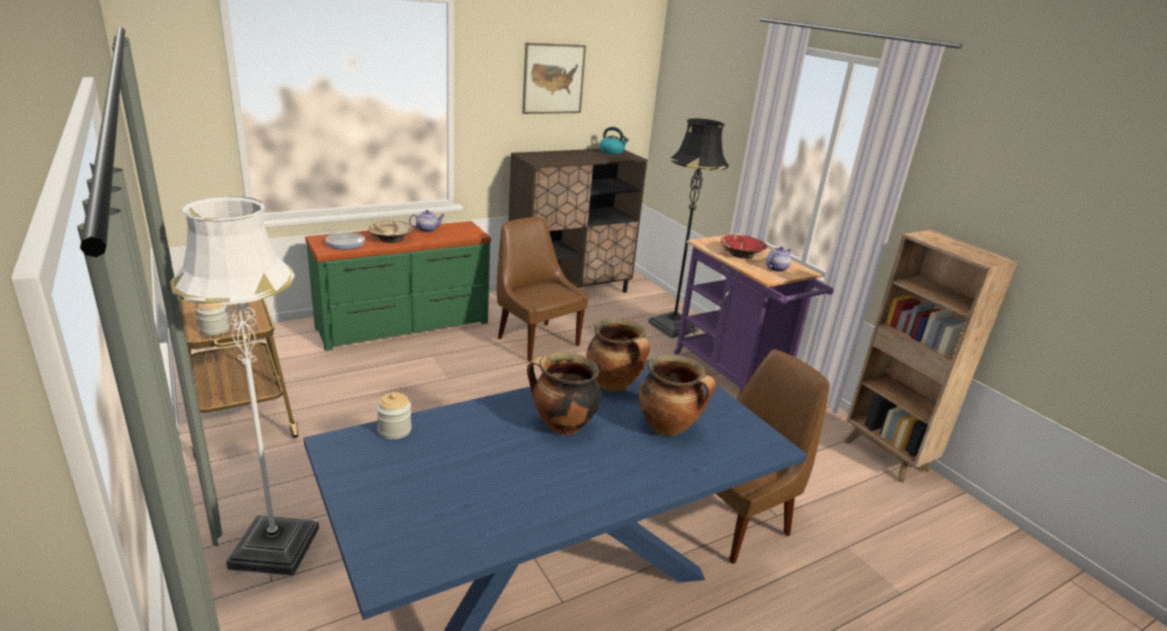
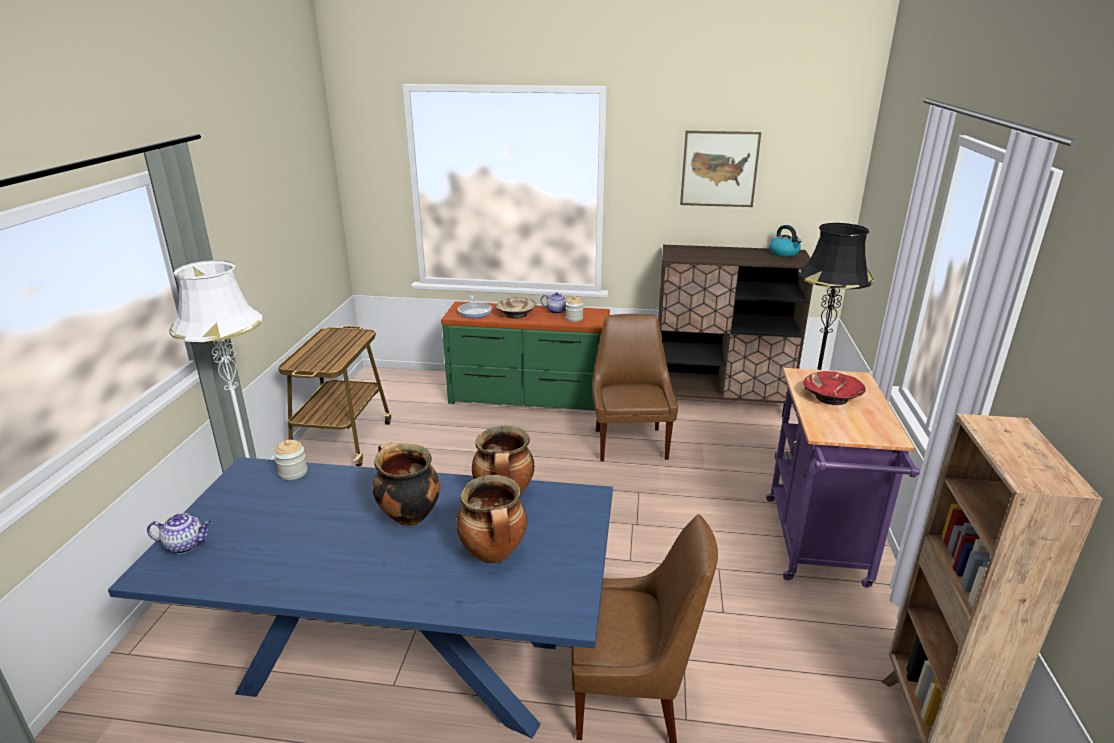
camera: 40 degrees right, 0 degrees up
jar [197,304,230,336] -> jar moved to [565,296,584,322]
teapot [766,247,792,272] -> teapot moved to [147,513,212,554]

